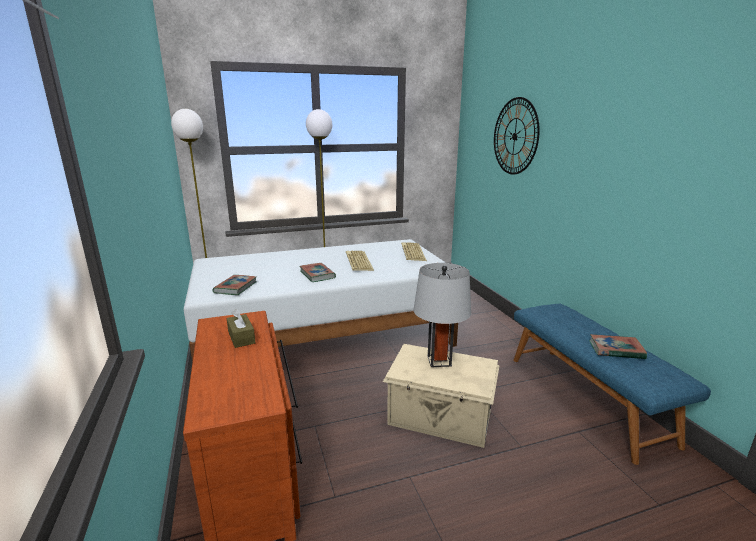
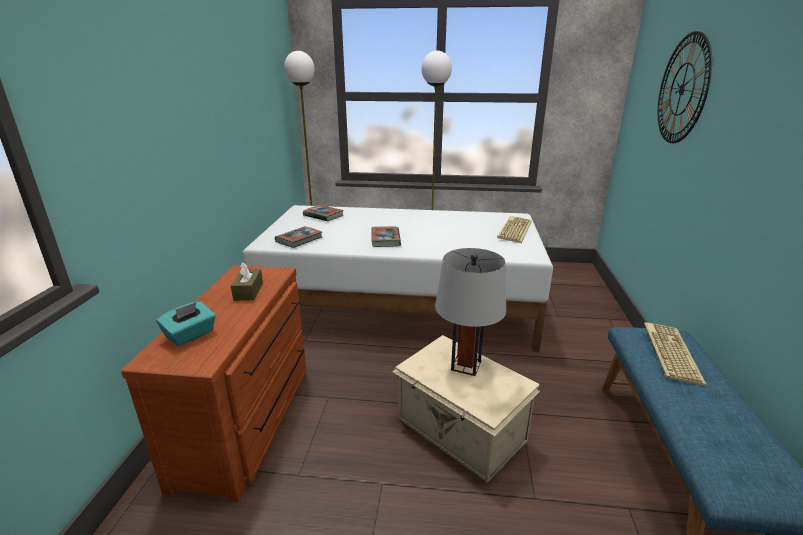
camera: 25 degrees right, 5 degrees up
keyboard [346,251,374,271] -> keyboard moved to [644,322,707,386]
book [589,334,647,359] -> book moved to [303,205,344,222]
none -> turquoise tissue box [156,301,216,346]

